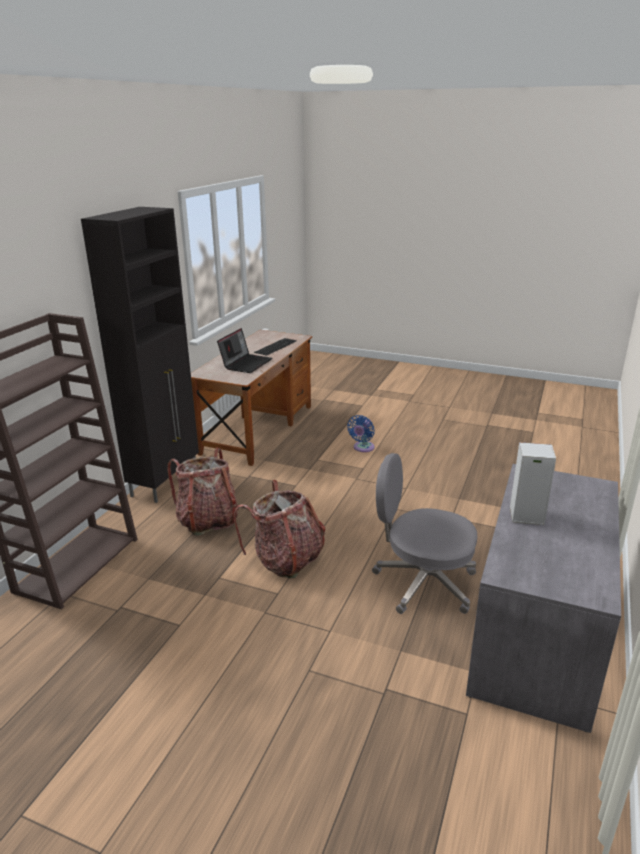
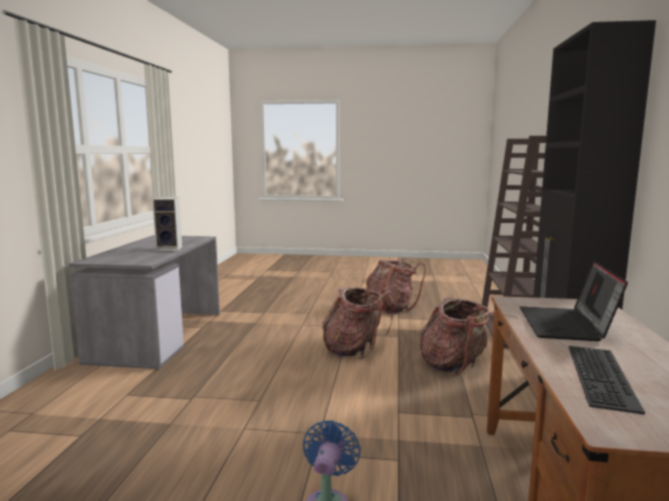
camera: 165 degrees right, 15 degrees down
grey office chair [372,453,477,614] -> none
none -> backpack [366,258,426,314]

